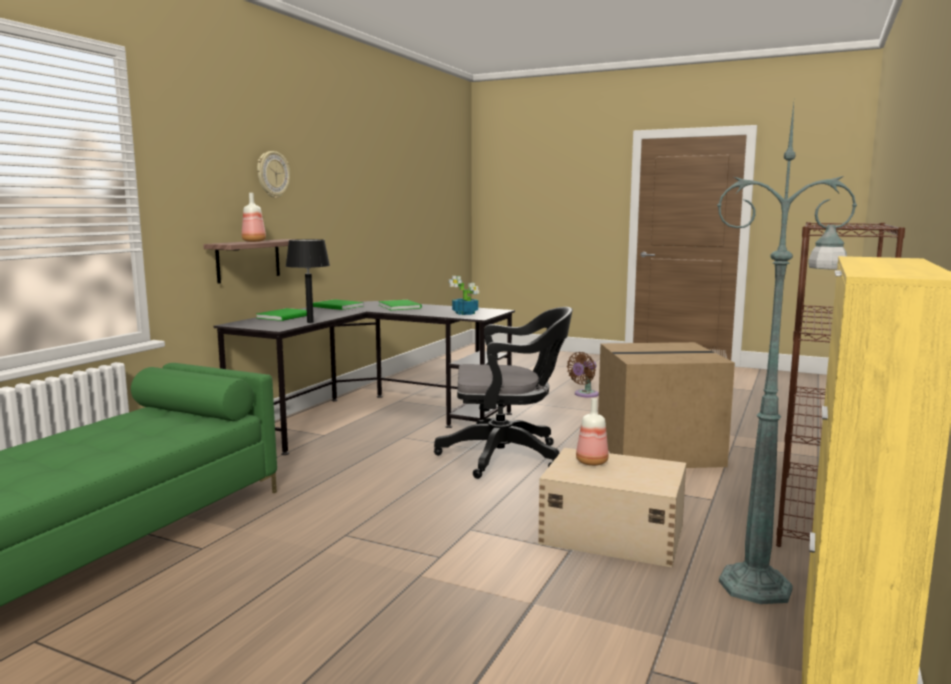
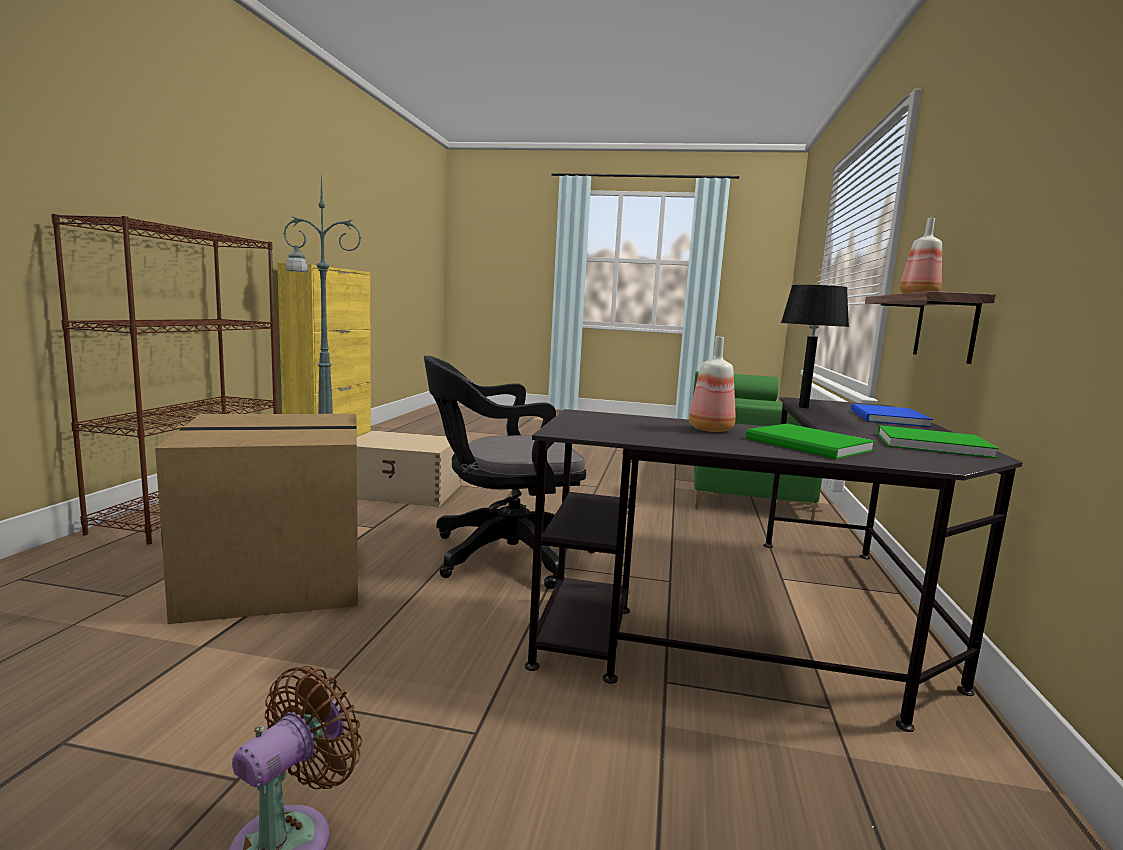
camera: 165 degrees right, 0 degrees up
green book [256,308,307,321] -> blue book [851,404,933,427]
wall clock [257,151,290,198] -> none
potted plant [449,276,479,315] -> none
bottle [576,398,609,466] -> bottle moved to [689,337,735,432]

